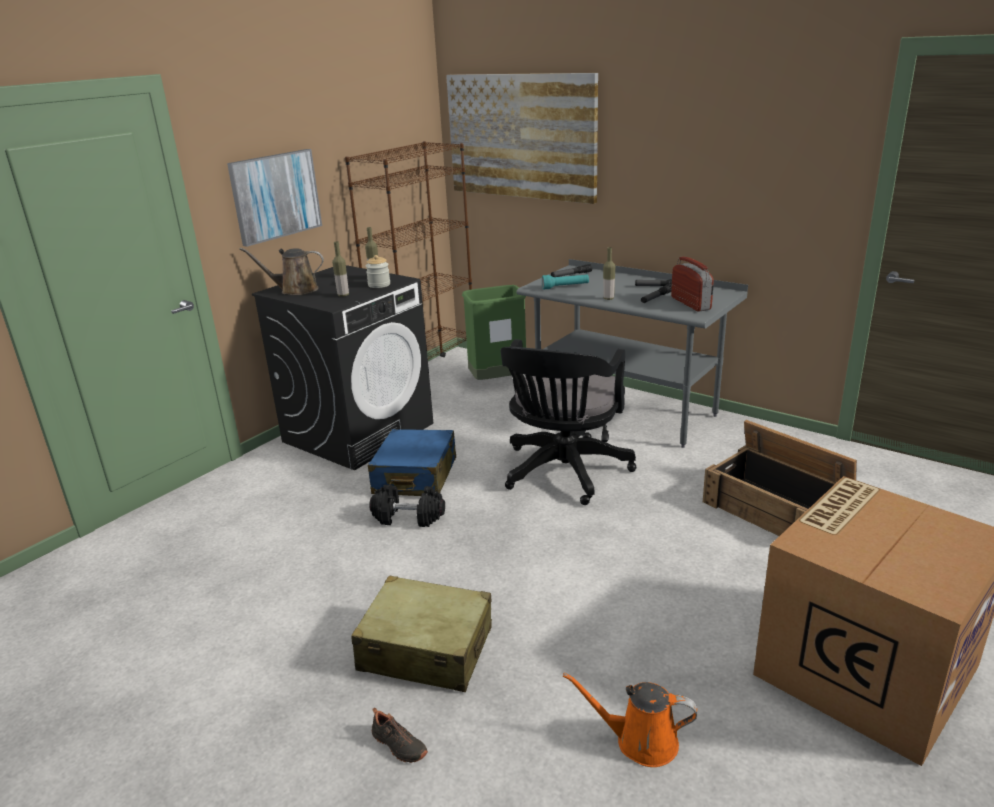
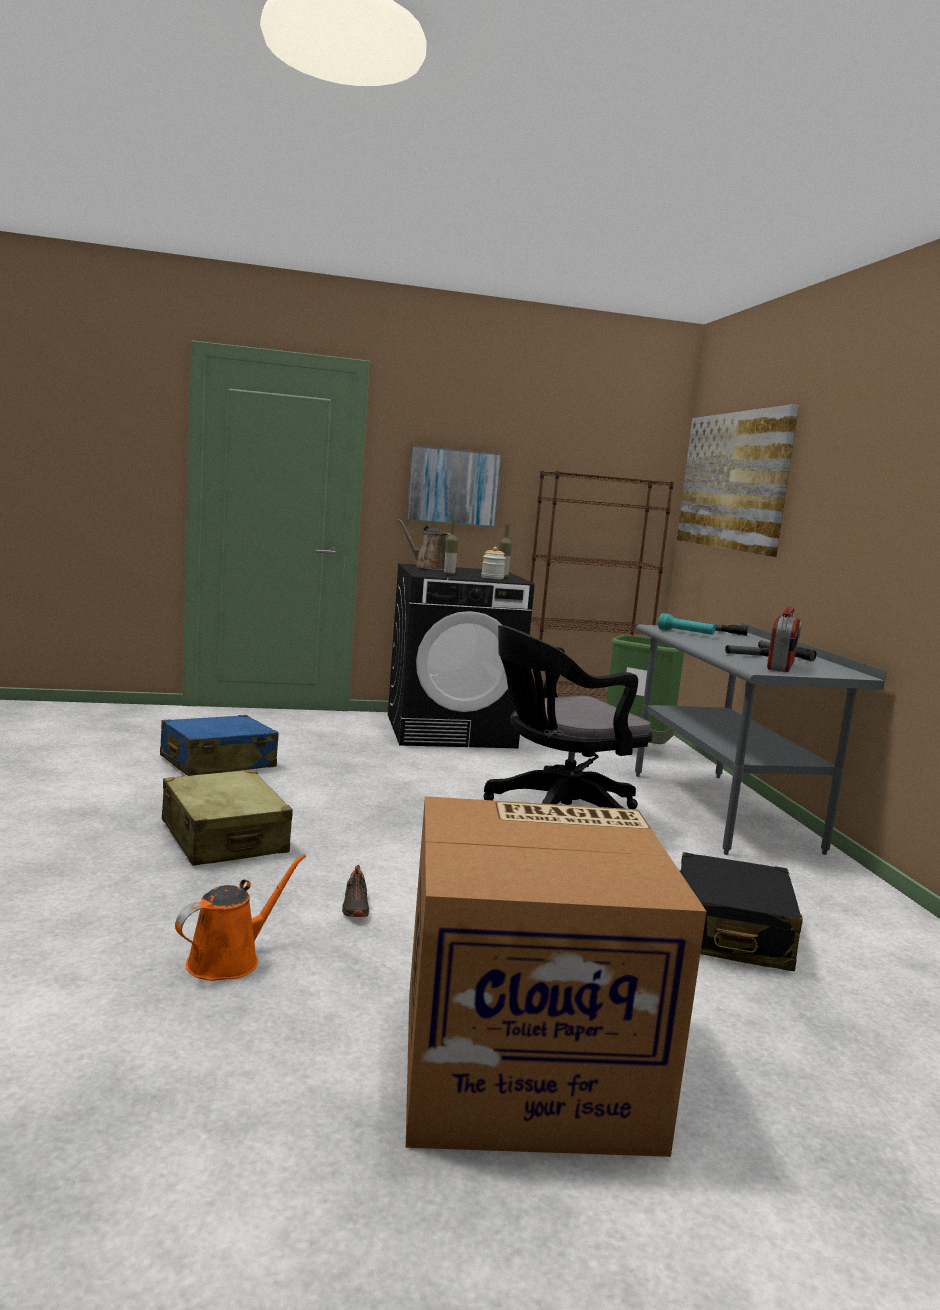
camera: 40 degrees right, 15 degrees down
blue suitcase [368,429,456,496] -> blue suitcase moved to [160,715,279,776]
black dumbbell [369,485,445,527] -> none
black shoe [372,708,428,763] -> black shoe moved to [342,865,369,917]
orange watering can [563,673,697,767] -> orange watering can turned 75 degrees clockwise [175,854,306,981]
bottle [603,247,615,300] -> none
crate [703,420,857,536] -> black suitcase [679,852,803,971]

